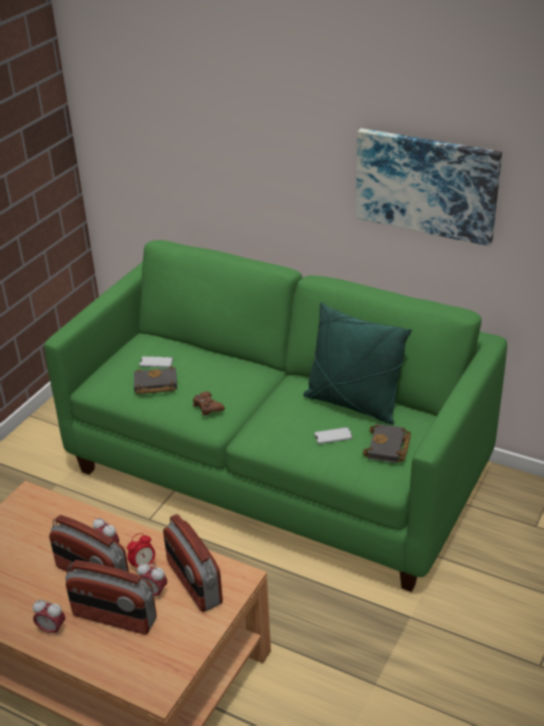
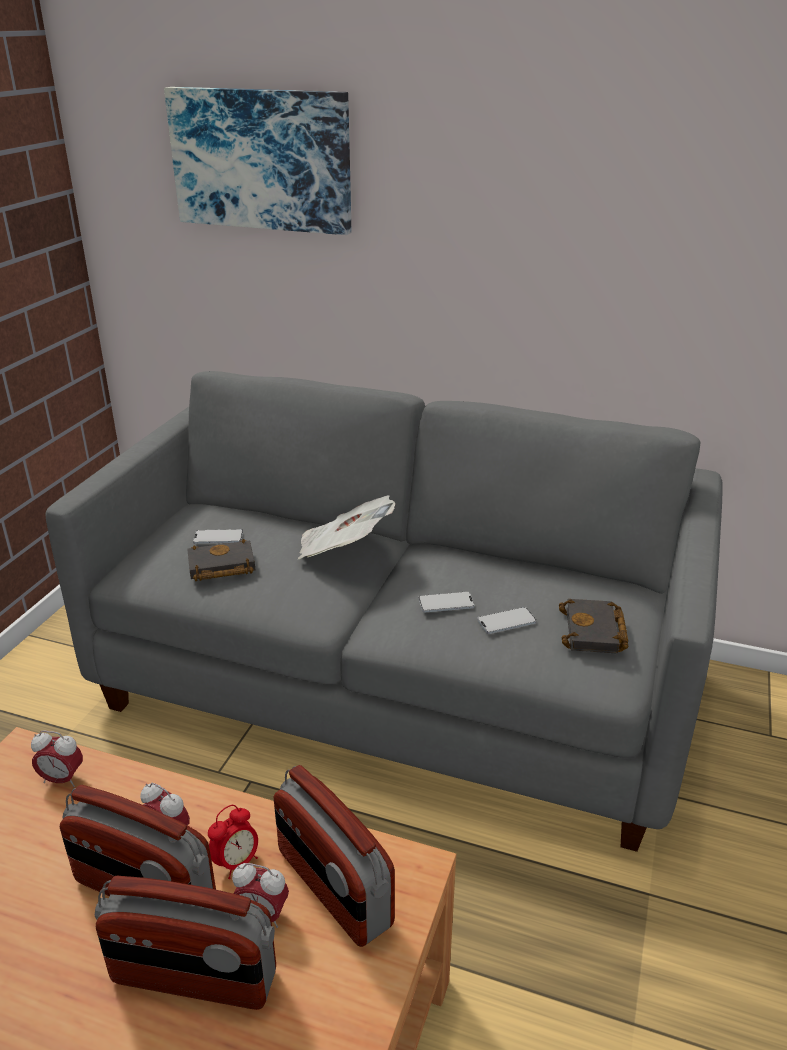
camera: 10 degrees left, 5 degrees down
alarm clock [33,600,65,636] -> alarm clock moved to [31,730,83,787]
green sofa [44,240,507,592] -> grey sofa [46,371,723,852]
brown game controller [193,391,225,416] -> none
green pillow [303,302,412,424] -> none
picture [356,128,502,246] -> picture moved to [164,87,351,235]
none -> newspaper [298,495,395,559]
none -> phone [419,592,475,612]

